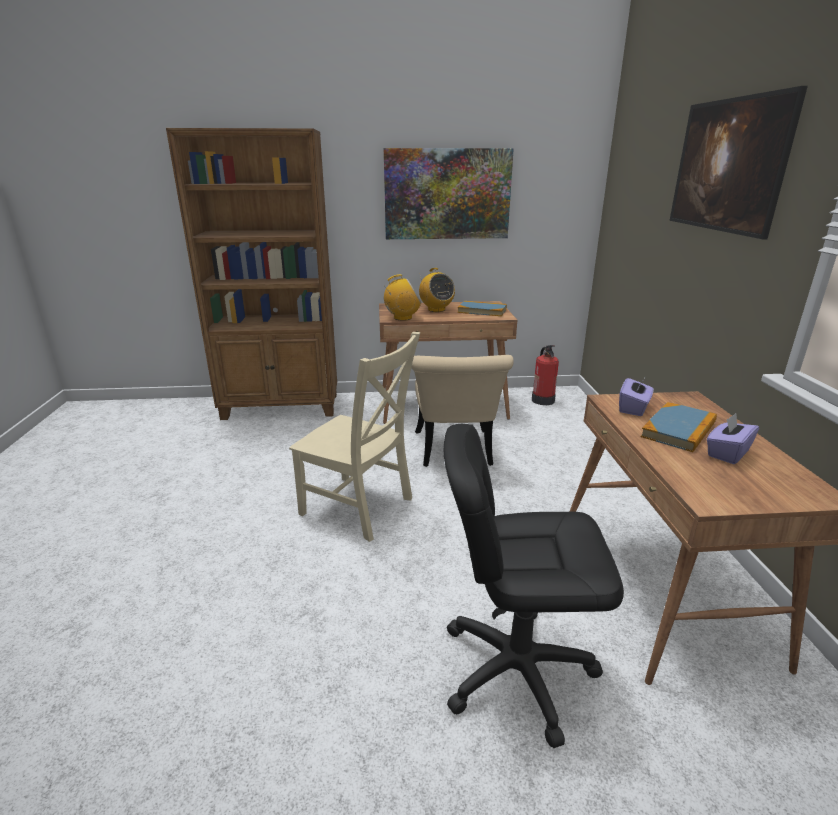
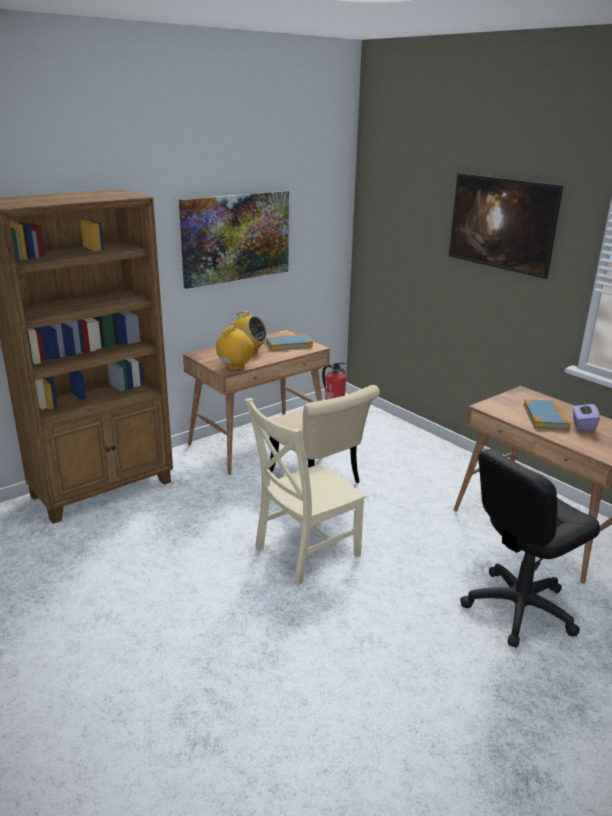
camera: 35 degrees left, 0 degrees up
beige chair [289,332,421,542] -> beige chair turned 150 degrees clockwise [245,398,366,586]
purple tissue box [619,375,654,416] -> none

